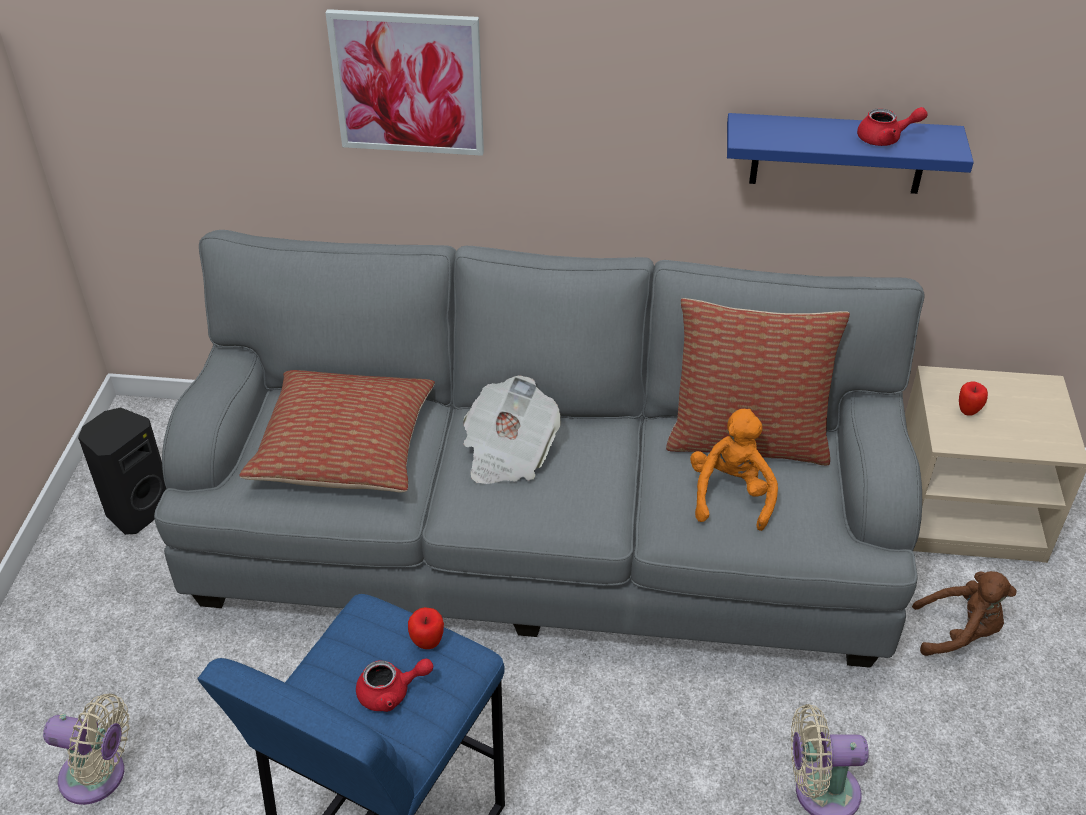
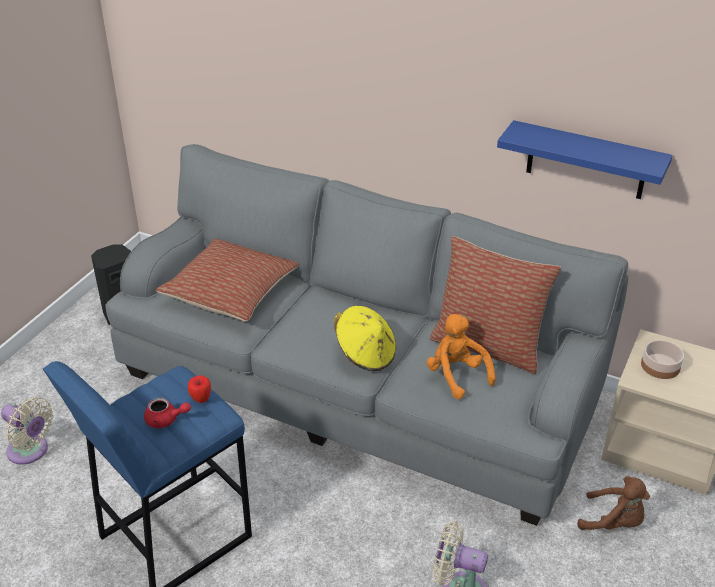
camera: 20 degrees right, 5 degrees down
picture [326,9,484,156] -> none
newspaper [463,376,561,484] -> none
orange plush toy [690,409,778,531] -> orange plush toy turned 60 degrees counterclockwise [426,314,496,399]
red teapot [857,107,928,146] -> none
apple [959,381,988,416] -> bowl [641,340,684,379]
none -> yellow hat [334,306,396,371]

